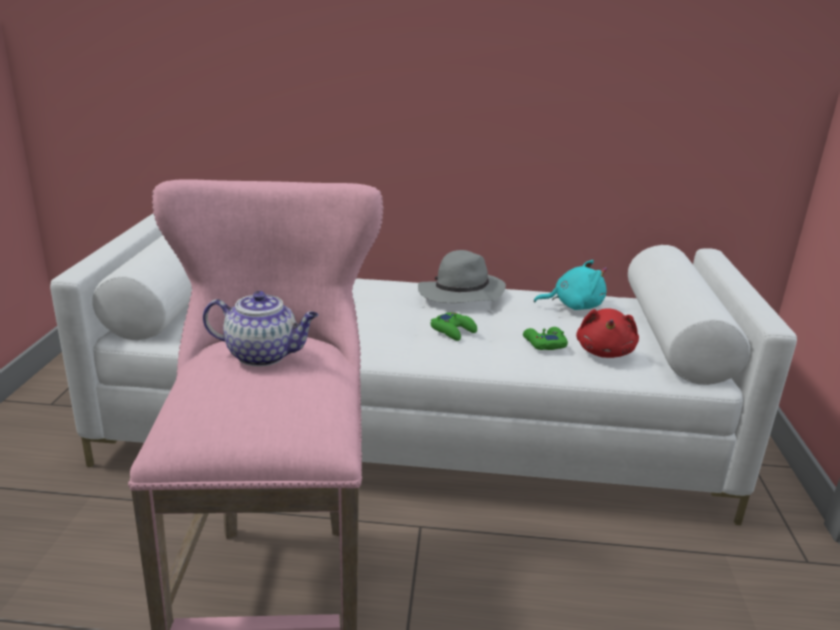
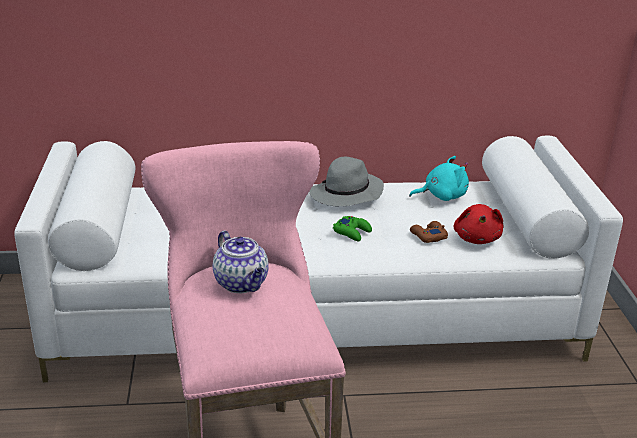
camera: 10 degrees left, 5 degrees up
teapot [203,291,319,367] -> teapot turned 60 degrees clockwise [213,230,269,293]
green game controller [523,327,568,350] -> brown game controller [410,221,448,243]

